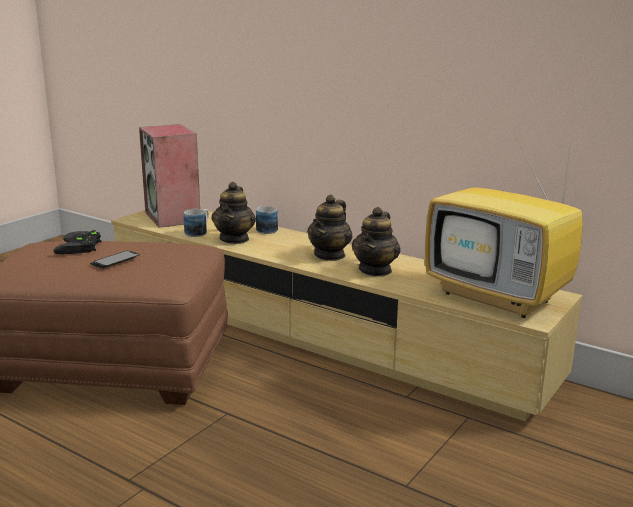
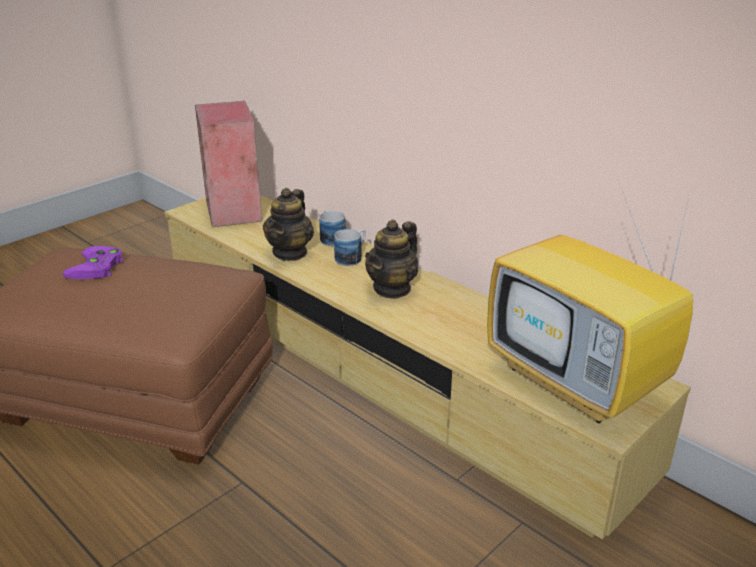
camera: 10 degrees right, 10 degrees up
black game controller [54,230,102,254] -> purple game controller [63,246,123,279]
phone [90,250,140,268] -> none
mug [184,209,209,237] -> mug moved to [334,229,366,266]
teapot [352,207,401,276] -> none

